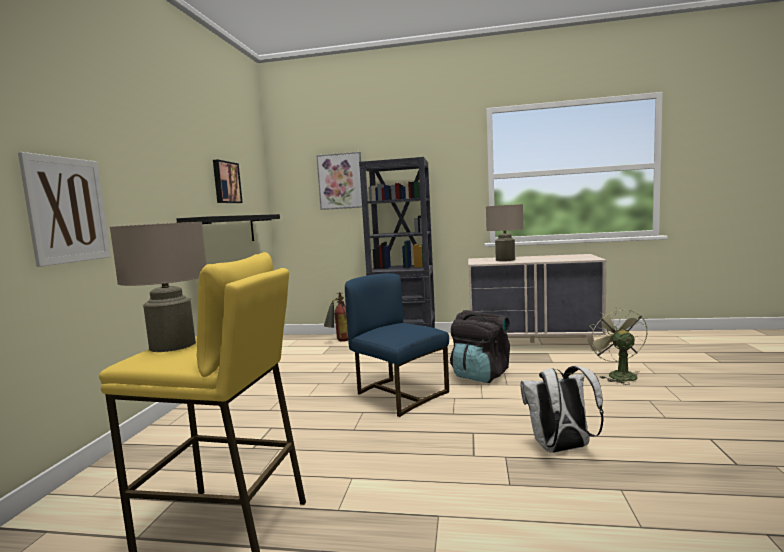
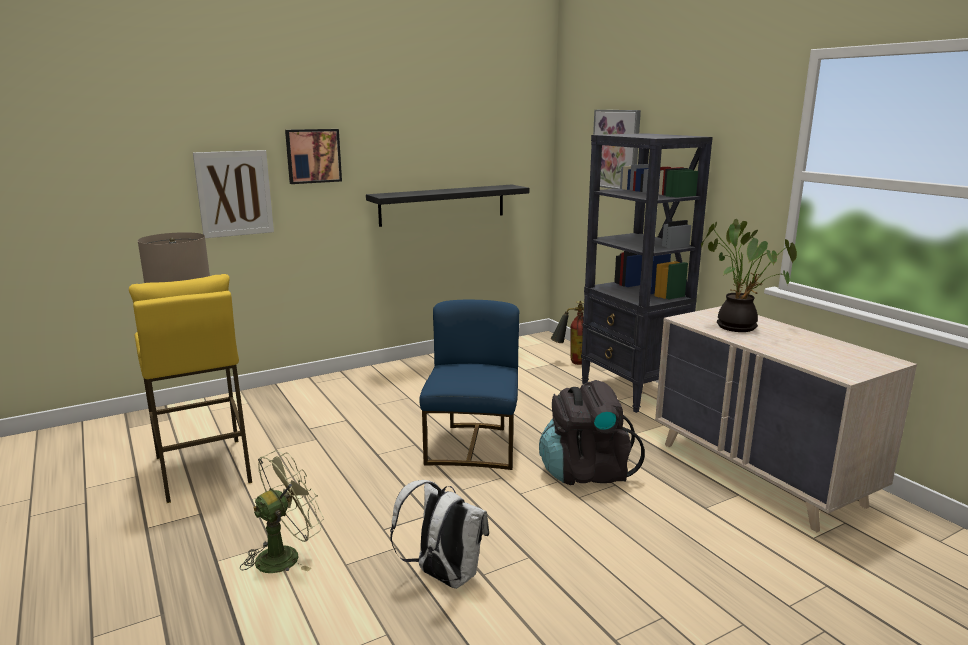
camera: 50 degrees right, 10 degrees up
picture [213,159,243,203] -> picture moved to [285,129,342,184]
beige table lamp [486,204,523,261] -> potted plant [701,219,797,332]
green fan [588,306,647,385] -> green fan moved to [240,450,324,573]

